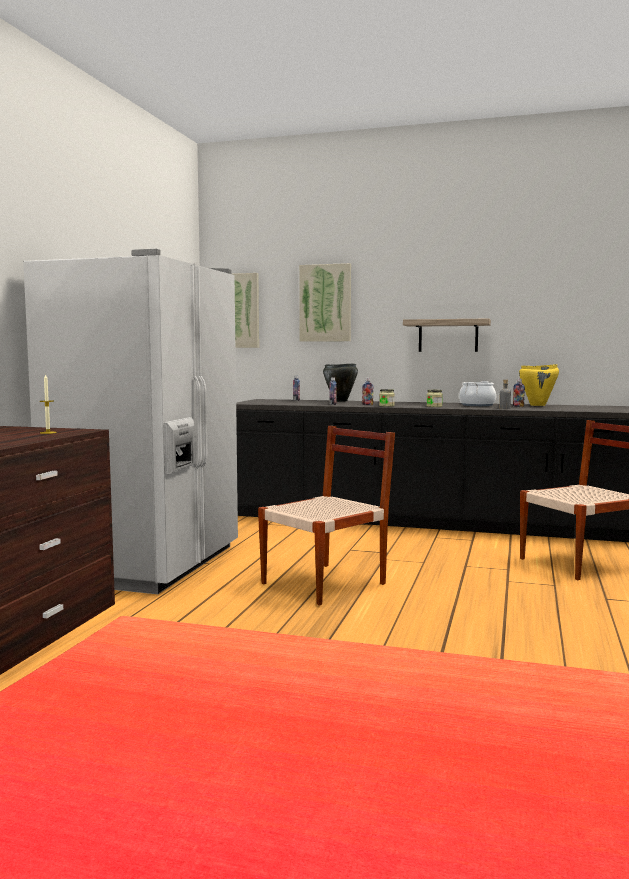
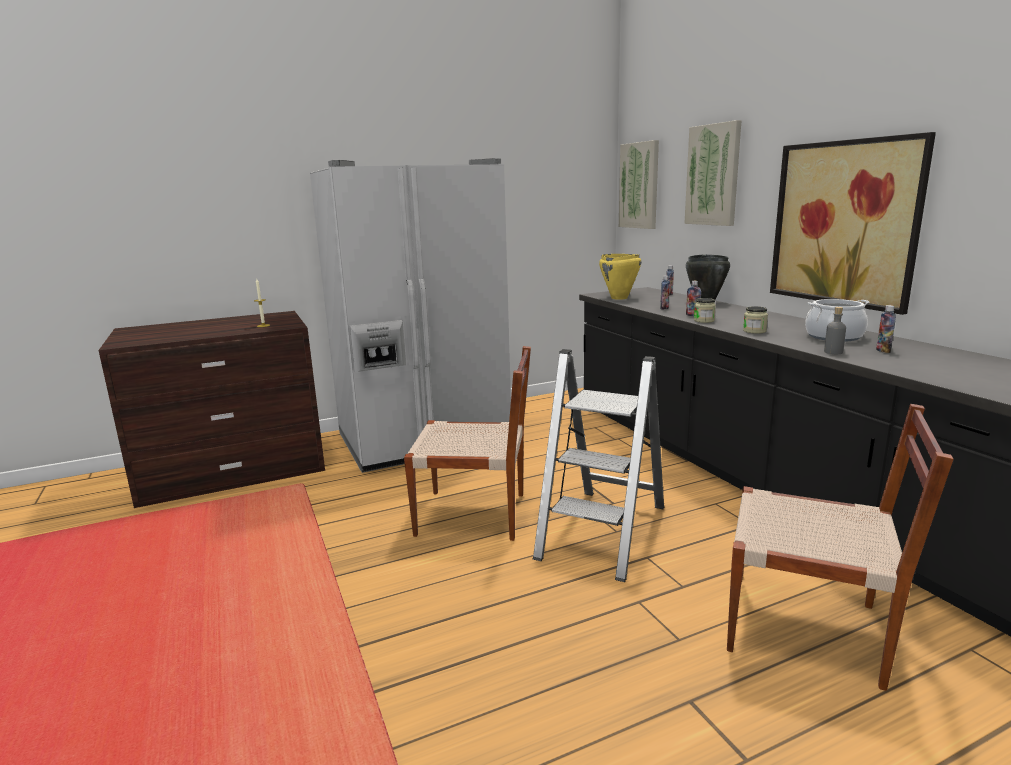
camera: 50 degrees right, 10 degrees up
shelf [403,318,491,352] -> picture [770,132,936,315]
yellow cooking pot [519,364,559,406] -> yellow cooking pot moved to [599,254,641,300]
none -> grey step ladder [533,349,664,582]

